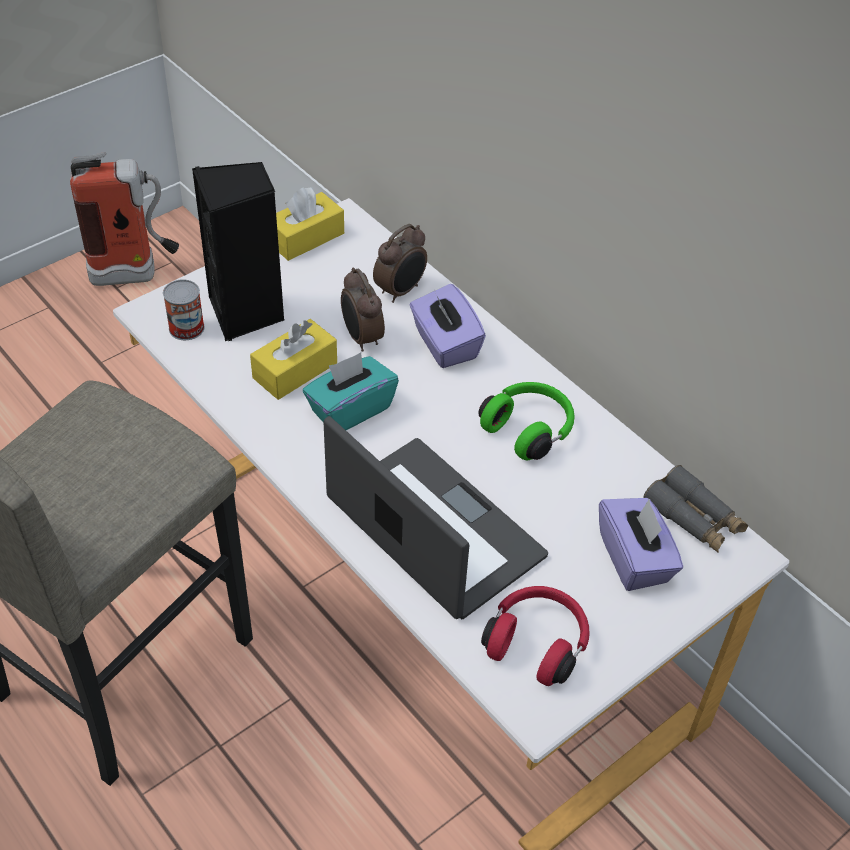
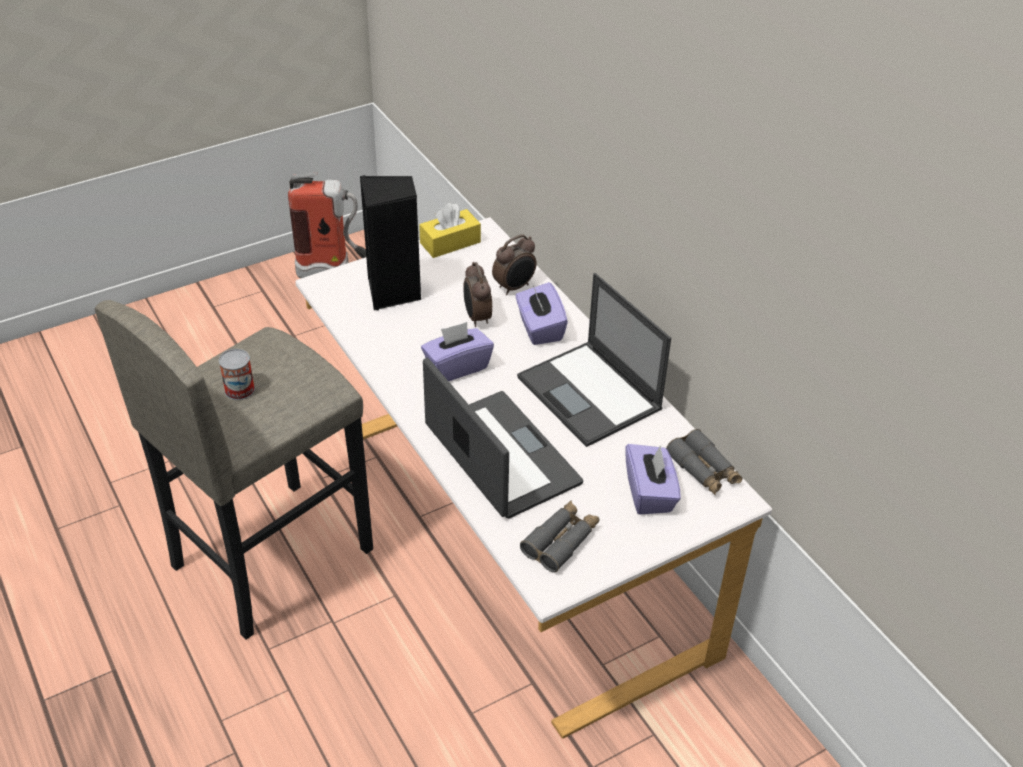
camera: 10 degrees right, 5 degrees down
can [163,279,205,340] -> can moved to [219,349,255,400]
yellow tissue box [250,319,337,400] -> none
turquoise tissue box [303,352,399,430] -> purple tissue box [421,322,494,381]
green headphones [478,382,575,460] -> laptop [517,273,671,447]
red headphones [481,586,590,686] -> grey binoculars [520,501,599,572]

